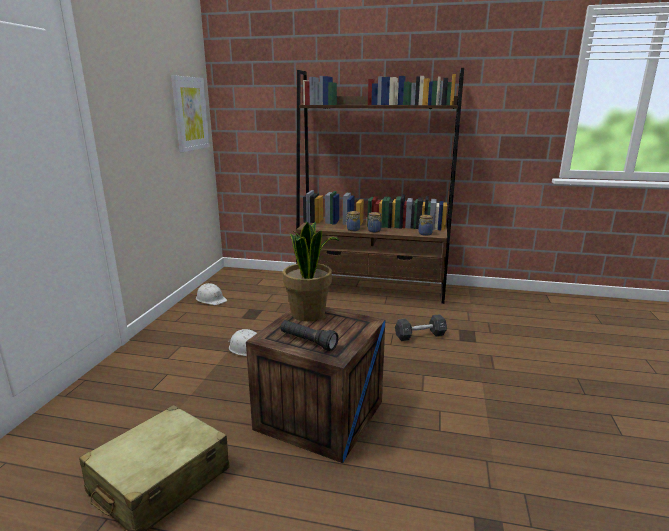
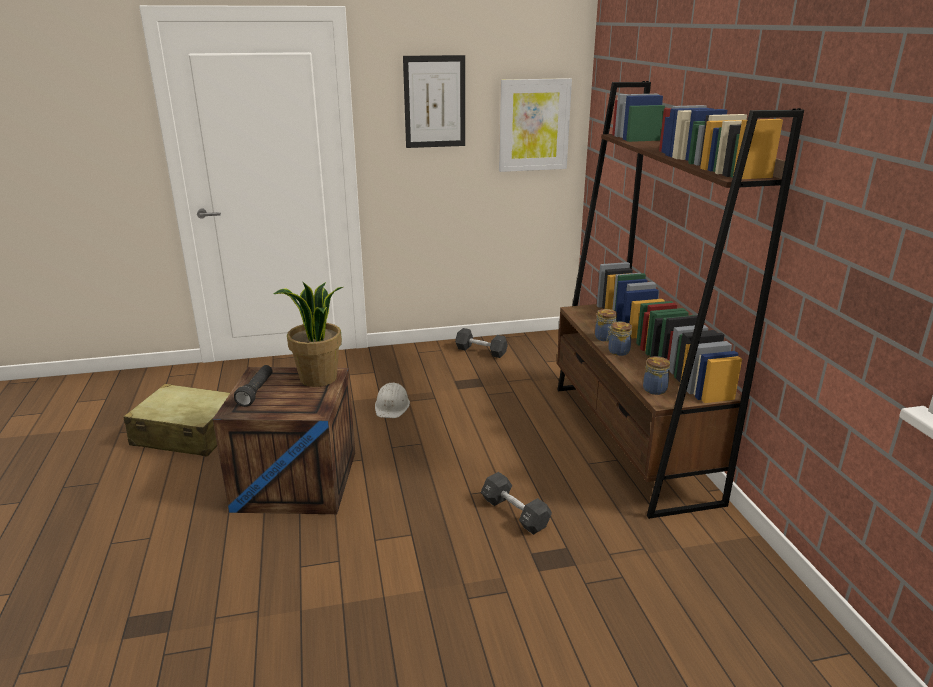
camera: 65 degrees right, 5 degrees up
white hard hat [196,283,227,305] -> black dumbbell [455,328,508,358]
none -> picture [403,55,465,148]

